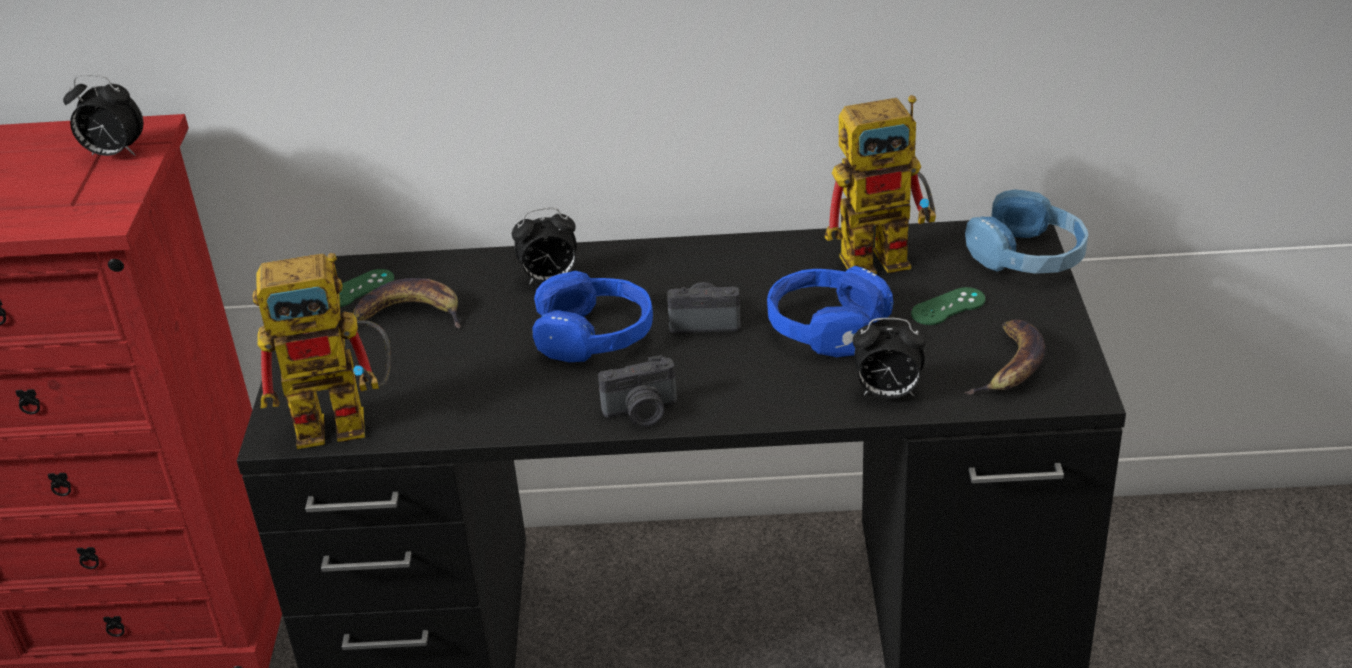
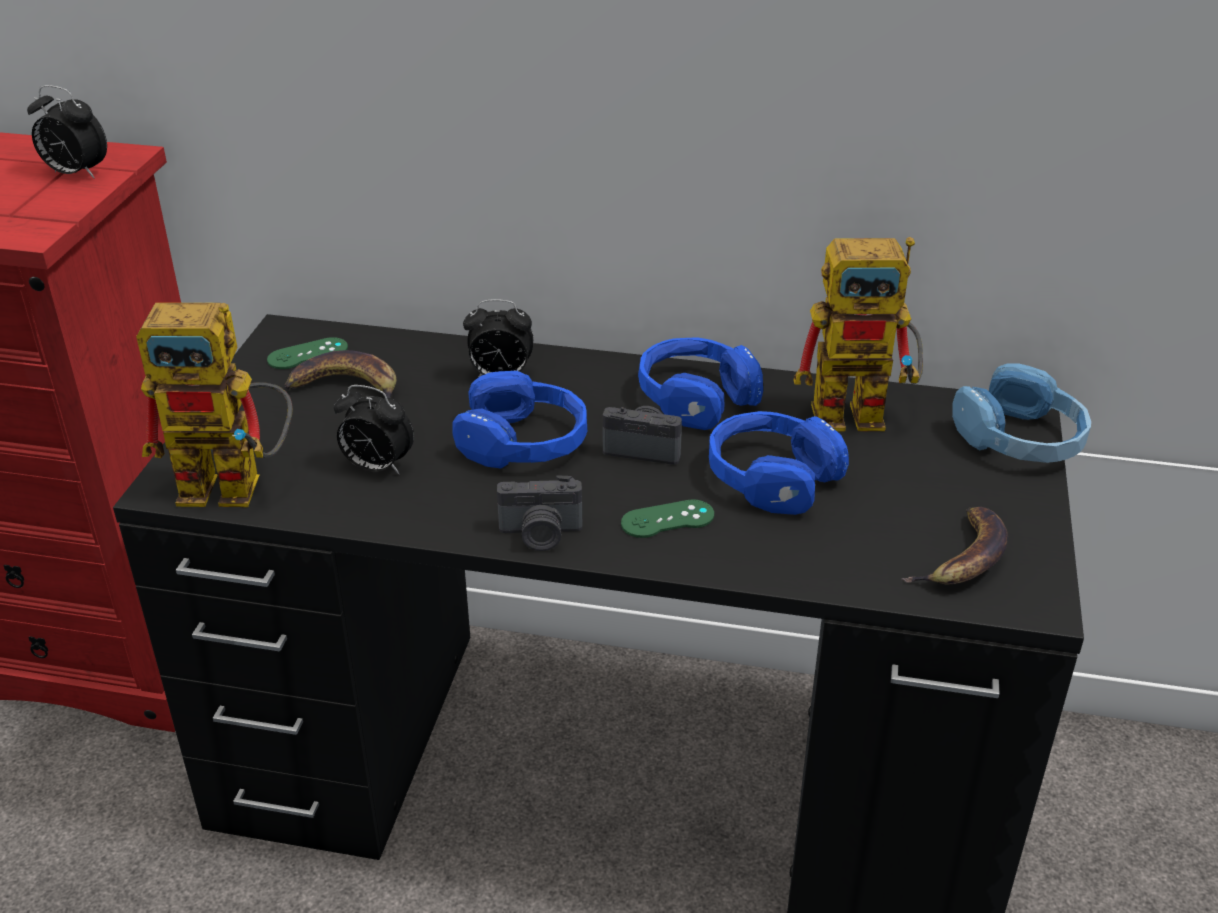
camera: 10 degrees right, 0 degrees up
alarm clock [853,318,926,398] -> alarm clock moved to [334,385,414,474]
green game controller [911,287,985,325] -> green game controller moved to [621,499,714,538]
none -> blue headphones [638,337,763,430]

